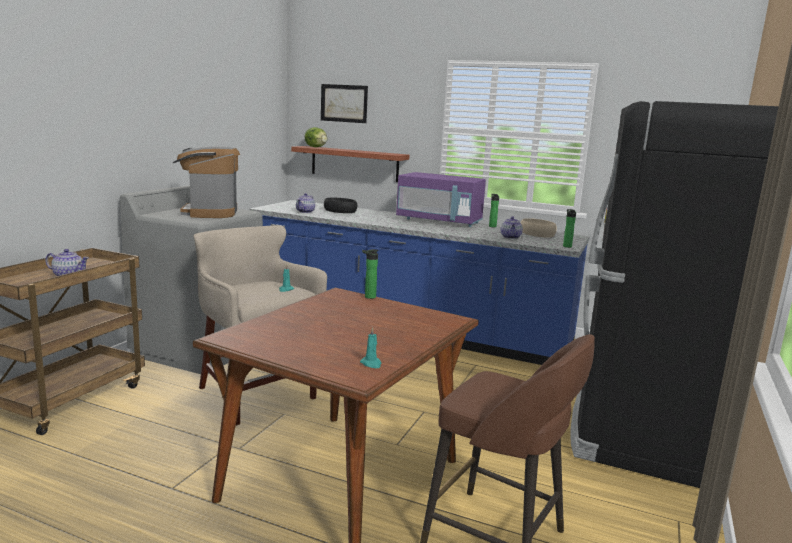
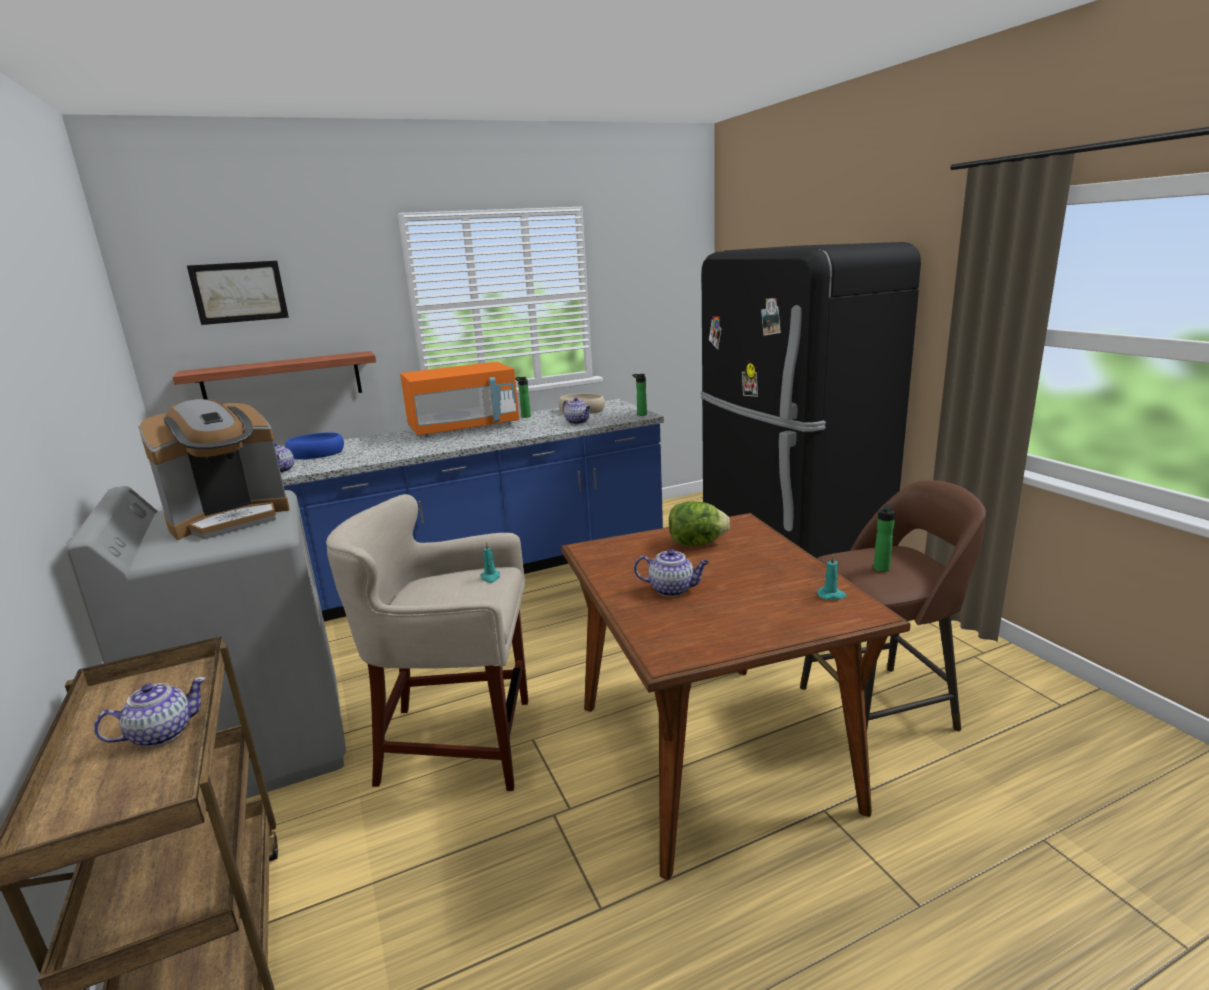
camera: 45 degrees left, 5 degrees up
coffee machine [173,146,240,218] -> coffee machine turned 75 degrees counterclockwise [138,399,290,540]
lettuce [304,127,327,147] -> lettuce moved to [669,501,730,546]
black bowl [324,198,357,213] -> blue bowl [285,433,344,459]
bottle [362,249,379,299] -> bottle moved to [874,504,895,572]
purple microwave [396,172,486,227] -> orange microwave [400,362,519,437]
none -> teapot [634,549,709,597]

